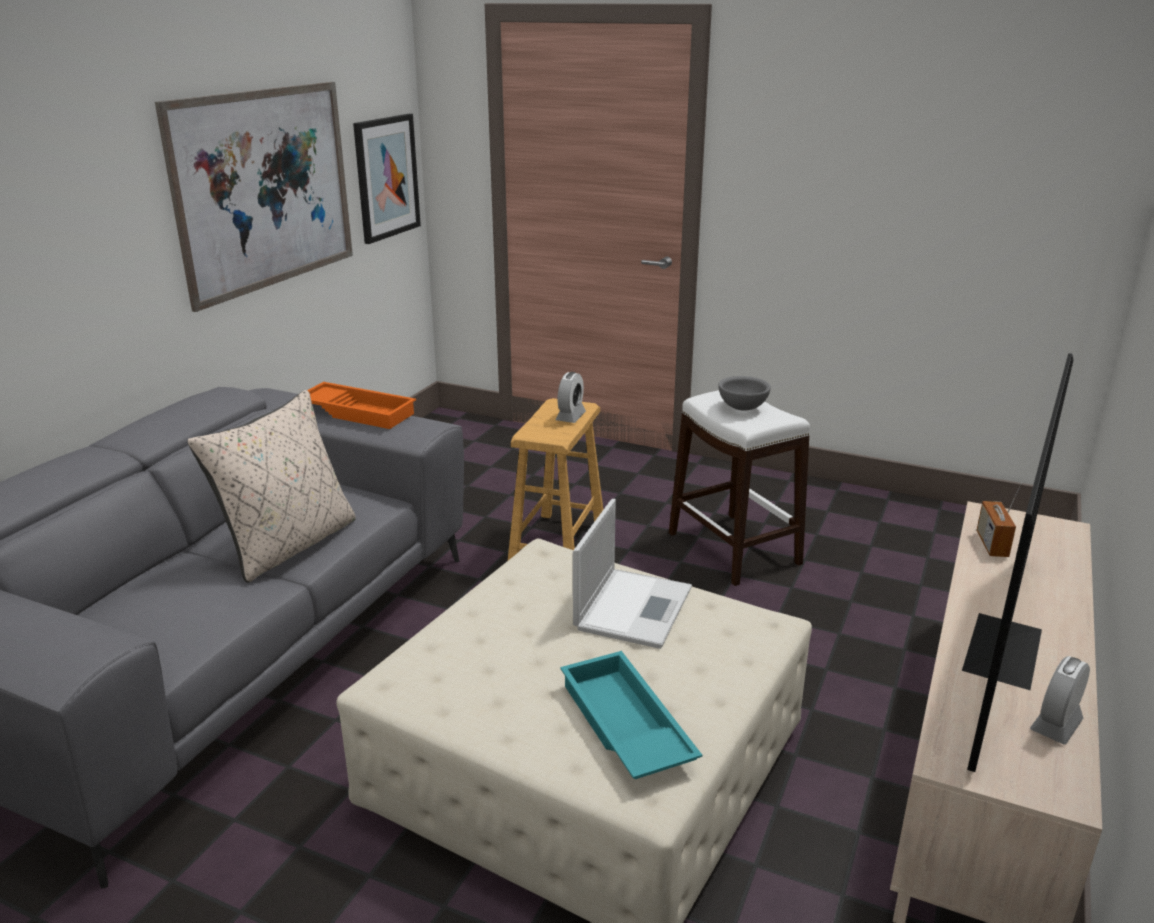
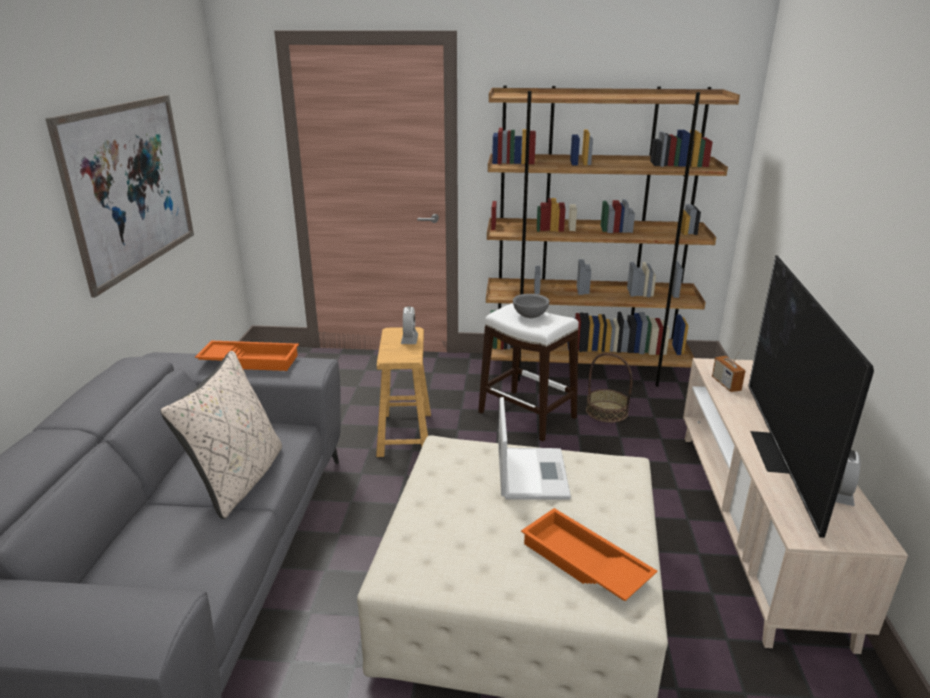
camera: 20 degrees left, 0 degrees up
picture [353,114,421,244] -> none
turquoise tray [560,651,702,779] -> orange tray [521,508,657,601]
none -> brown bookcase [486,86,740,387]
none -> basket [586,353,633,423]

